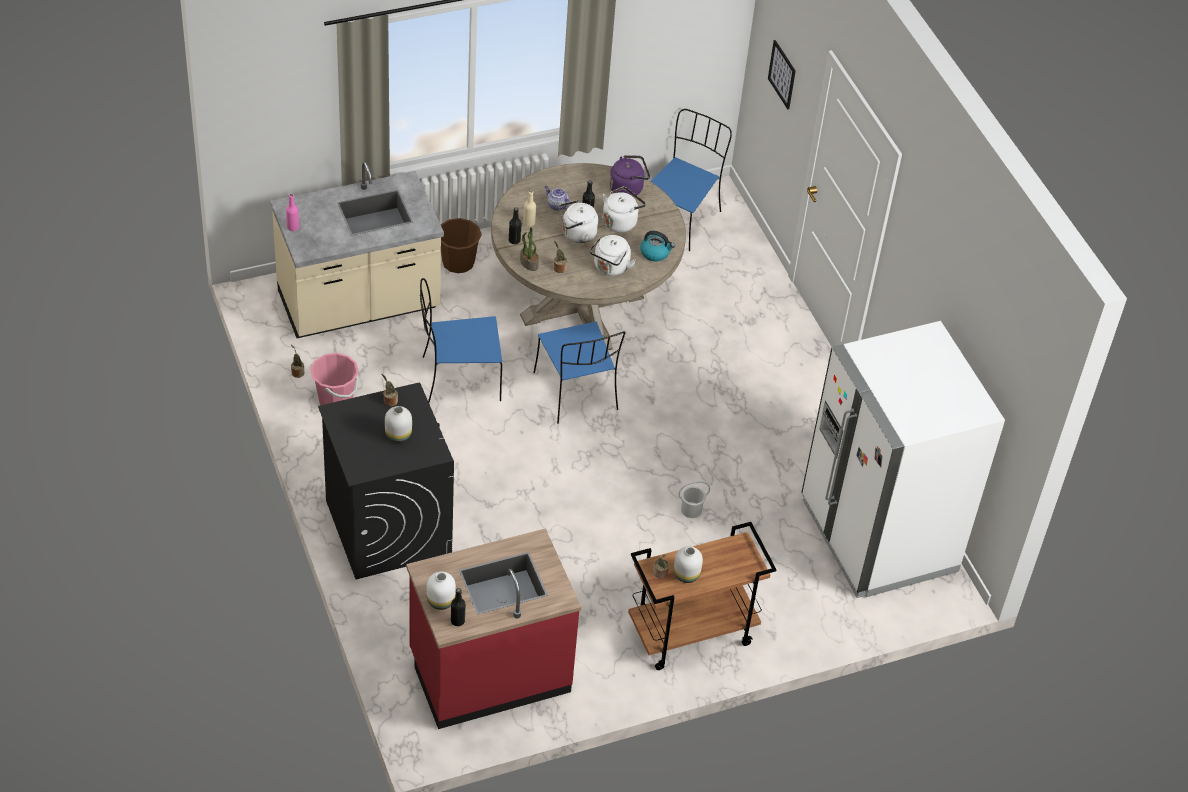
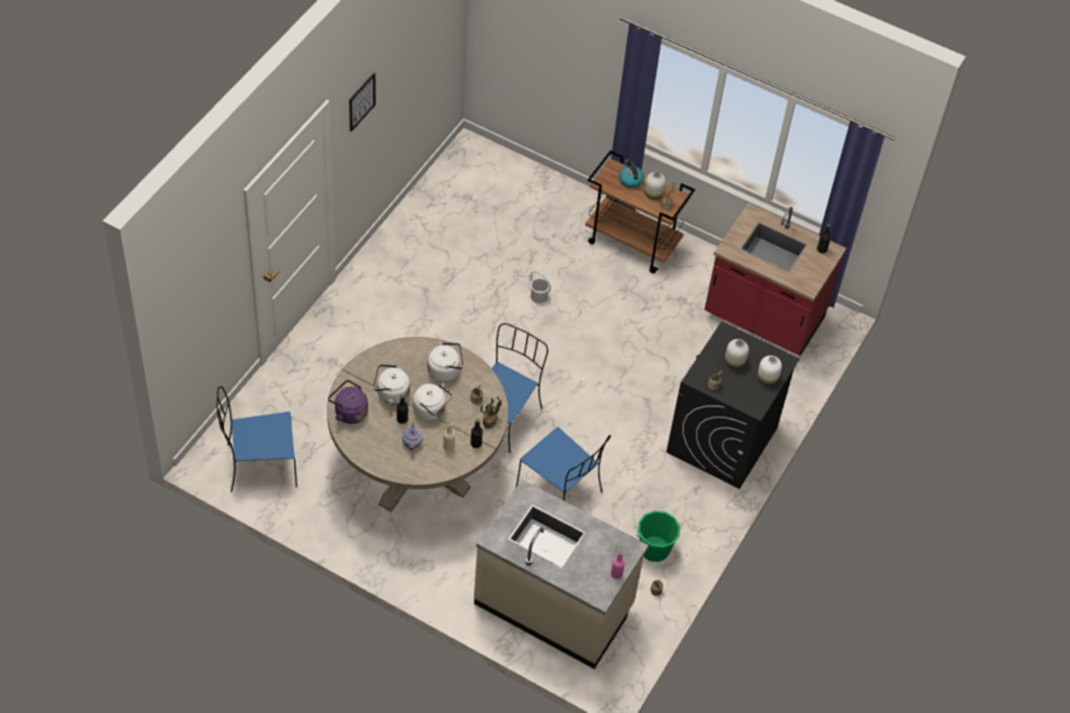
camera: 130 degrees left, 5 degrees up
pink bucket [310,353,359,405] -> green bucket [636,511,680,562]
white vase [427,572,456,610] -> white vase moved to [758,355,782,385]
brown bucket [441,218,482,273] -> none
kettle [640,231,675,261] -> kettle moved to [619,159,644,188]
picture [768,40,796,109] -> picture moved to [349,73,376,132]
white fridge [801,321,1005,598] -> none

